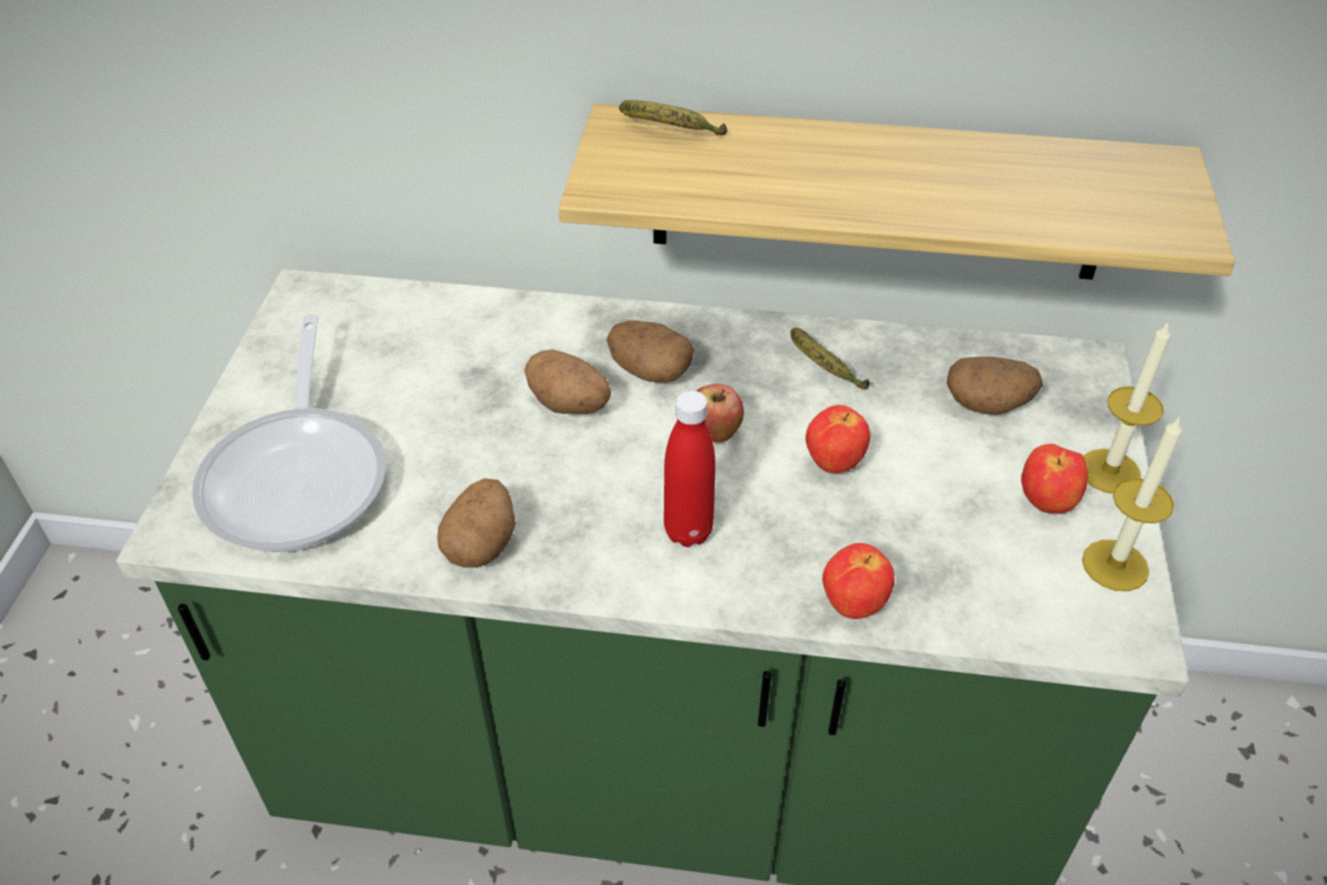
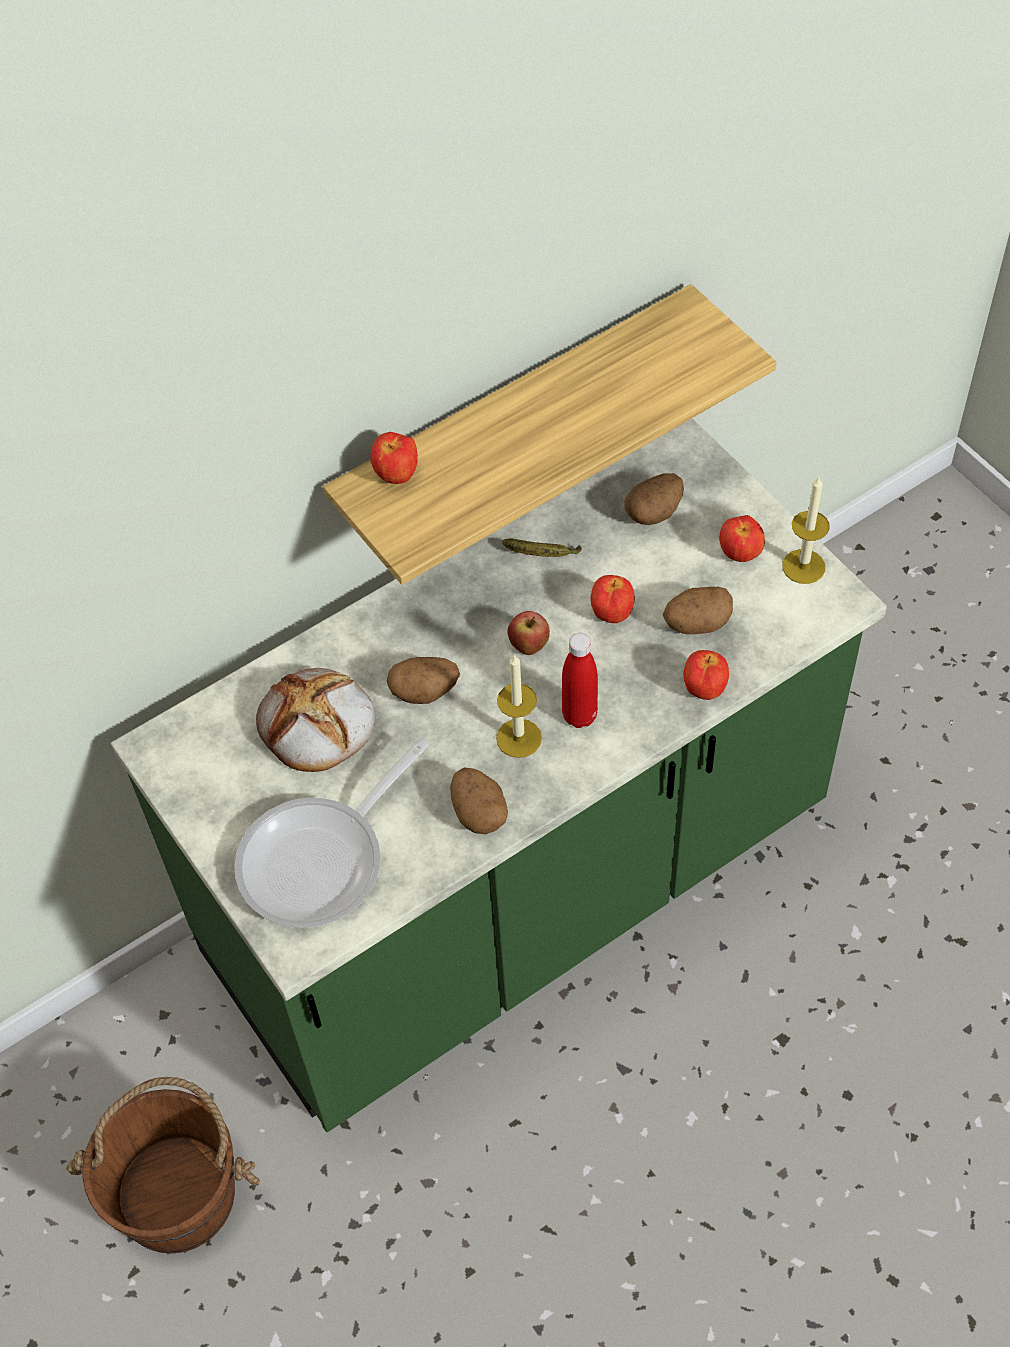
camera: 40 degrees left, 10 degrees up
frying pan [192,314,386,552] -> frying pan turned 90 degrees clockwise [234,739,429,928]
potato [606,320,694,383] -> potato moved to [663,587,733,634]
banana [619,100,727,135] -> apple [371,432,418,484]
candle [1083,321,1171,494] -> candle moved to [496,654,542,758]
none -> brown bucket [66,1077,260,1254]
none -> bread [256,668,375,772]

